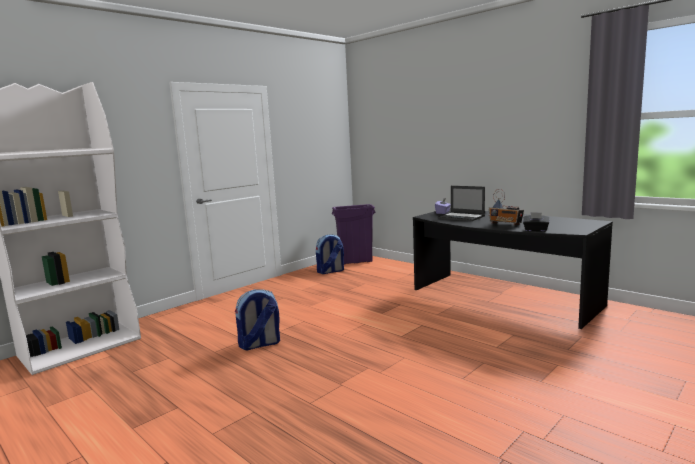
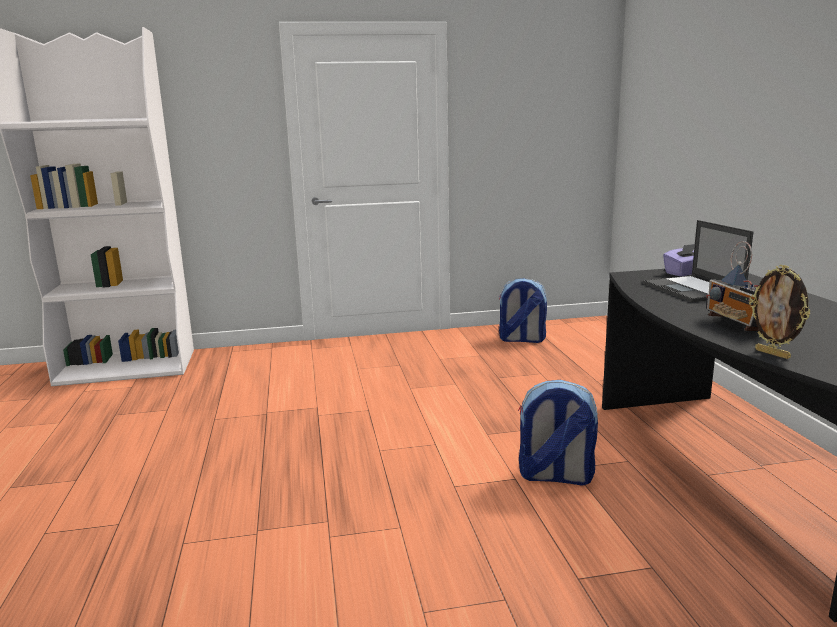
camera: 35 degrees right, 5 degrees up
backpack [235,289,280,350] -> backpack moved to [518,380,598,486]
purple trash can [332,204,375,264] -> none
black tissue box [523,212,549,232] -> picture frame [749,265,810,359]

